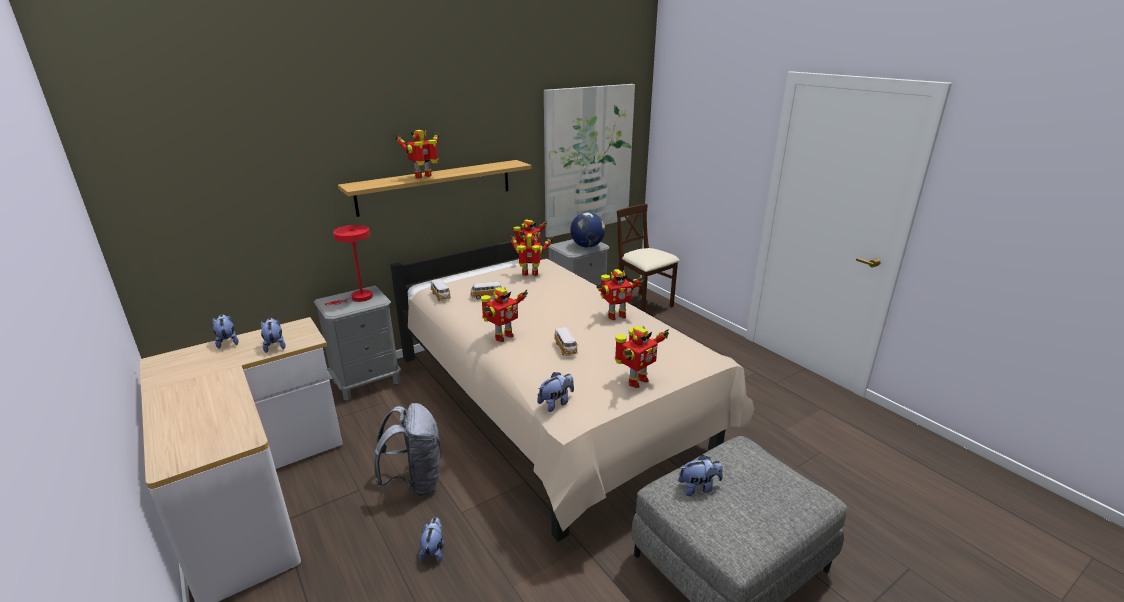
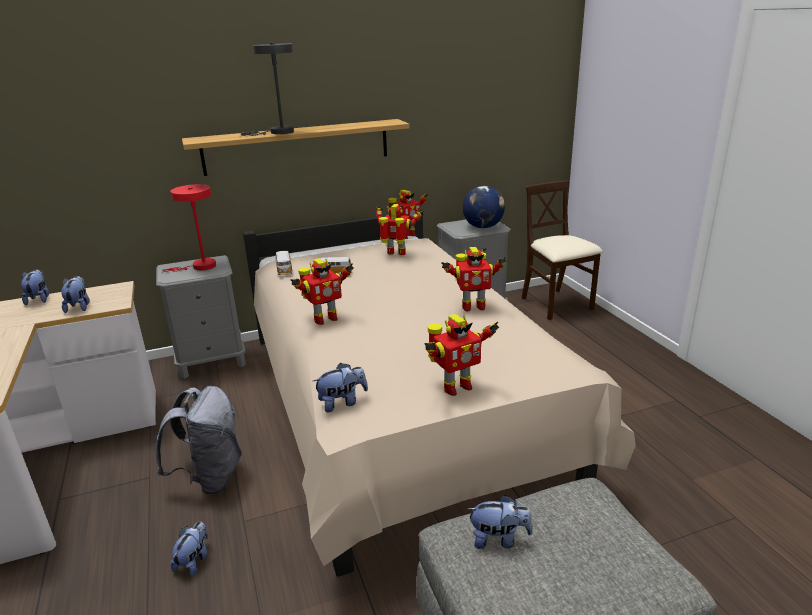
camera: 15 degrees right, 0 degrees up
toy robot [395,130,439,178] -> grey table lamp [241,43,294,136]
picture [544,84,635,238] -> none
toy car [554,327,578,356] -> none

